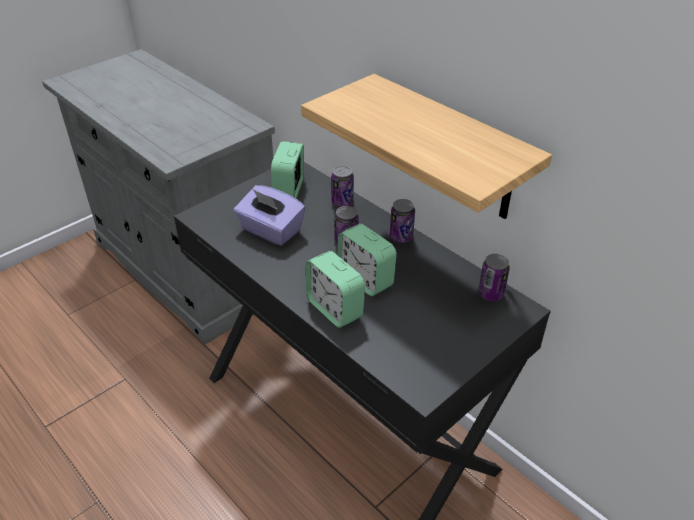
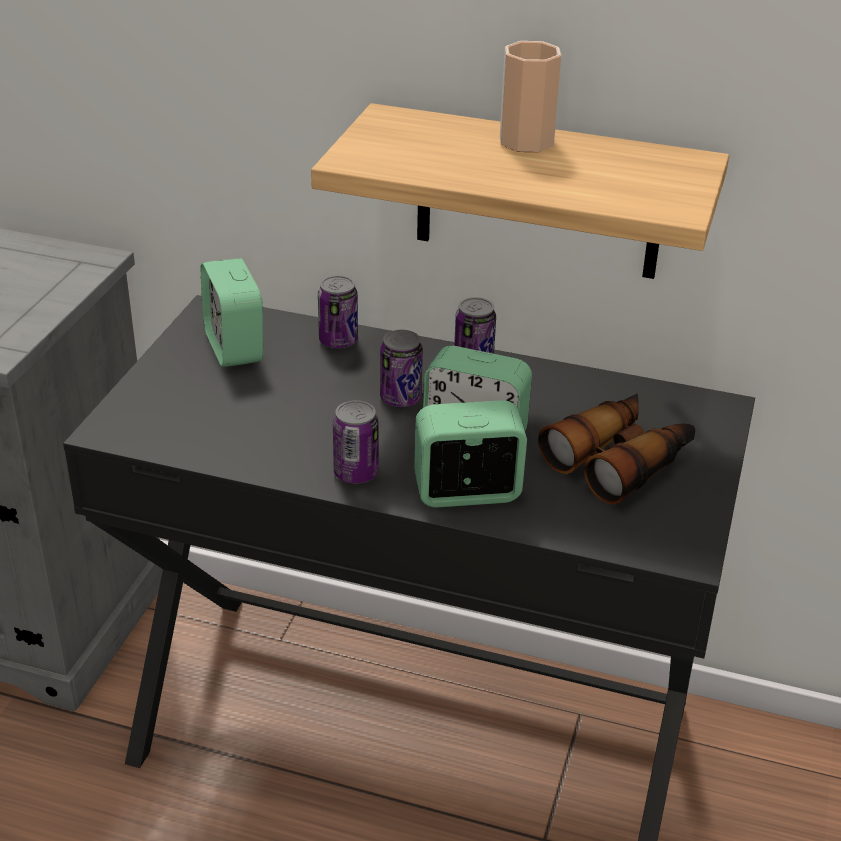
camera: 30 degrees left, 5 degrees down
purple tissue box [234,185,306,246] -> none
alarm clock [306,251,365,328] -> alarm clock turned 150 degrees clockwise [414,400,527,508]
can [478,254,510,301] -> can moved to [333,400,379,484]
none -> cup [500,41,561,152]
none -> binoculars [538,394,695,504]

